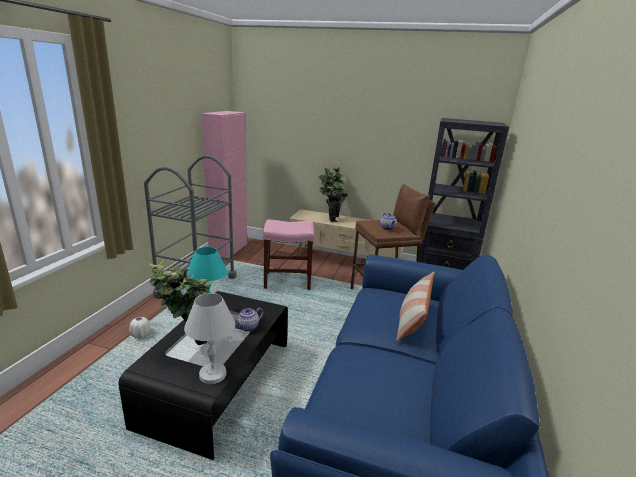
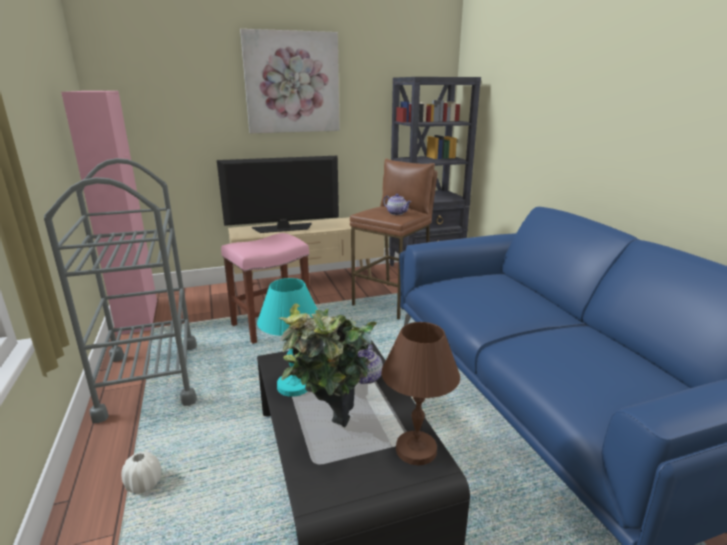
camera: 35 degrees left, 0 degrees up
white table lamp [184,293,235,384] -> brown table lamp [381,322,460,465]
potted plant [318,166,349,222] -> television [217,156,339,233]
pillow [396,272,434,342] -> none
none -> picture [240,29,340,133]

